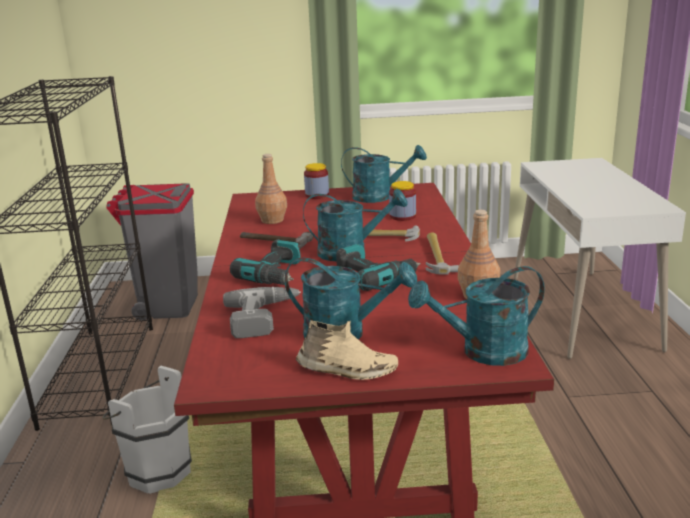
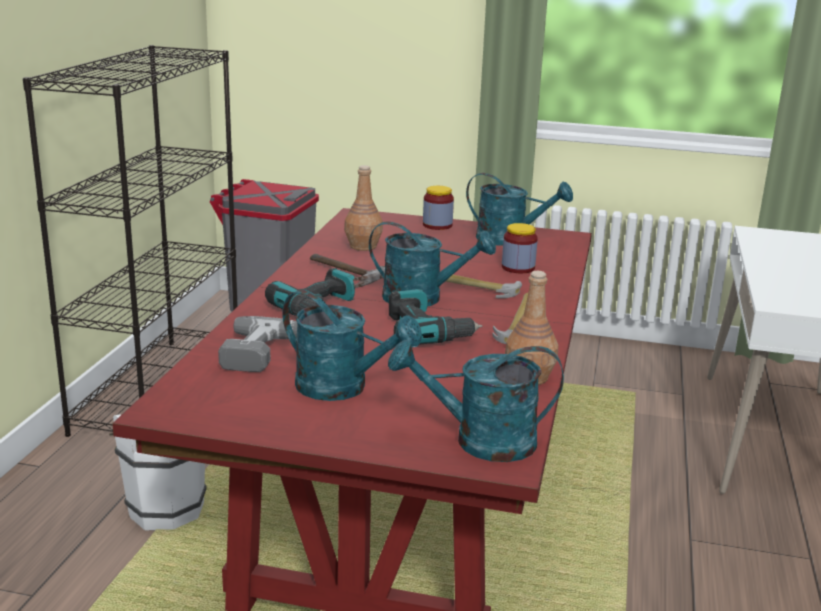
camera: 15 degrees right, 0 degrees up
beige shoe [296,320,398,380] -> none

